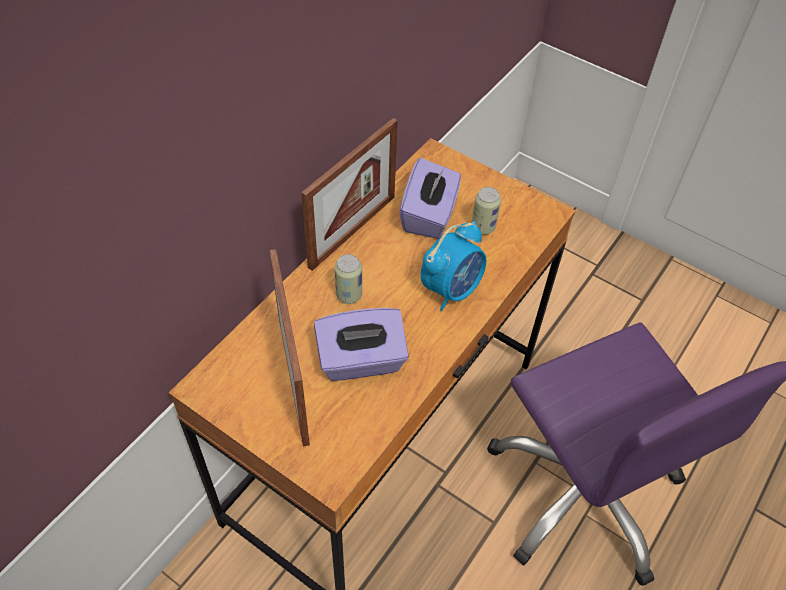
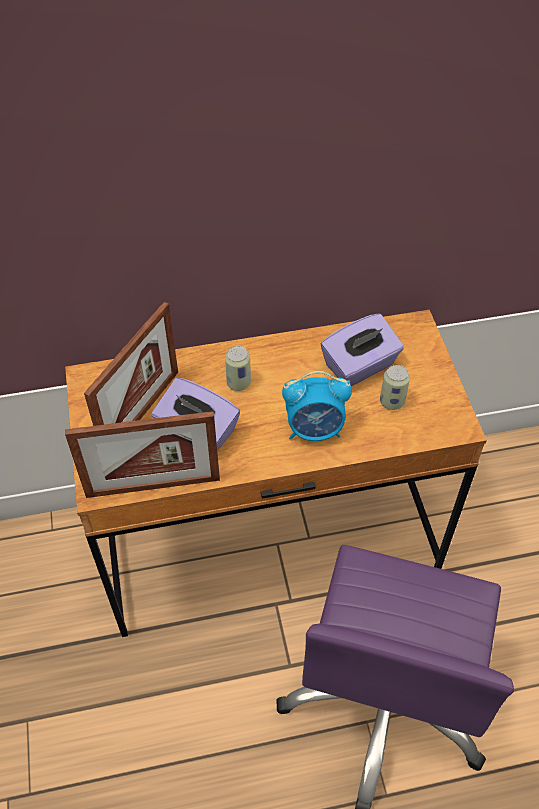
camera: 45 degrees right, 0 degrees up
picture frame [301,118,398,271] -> picture frame moved to [65,411,220,498]

